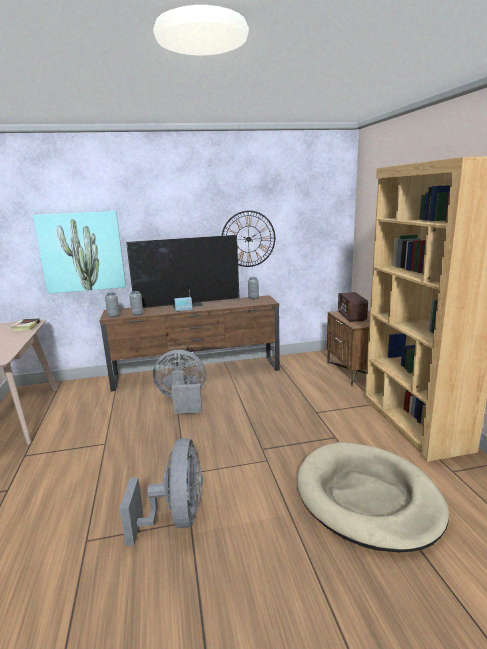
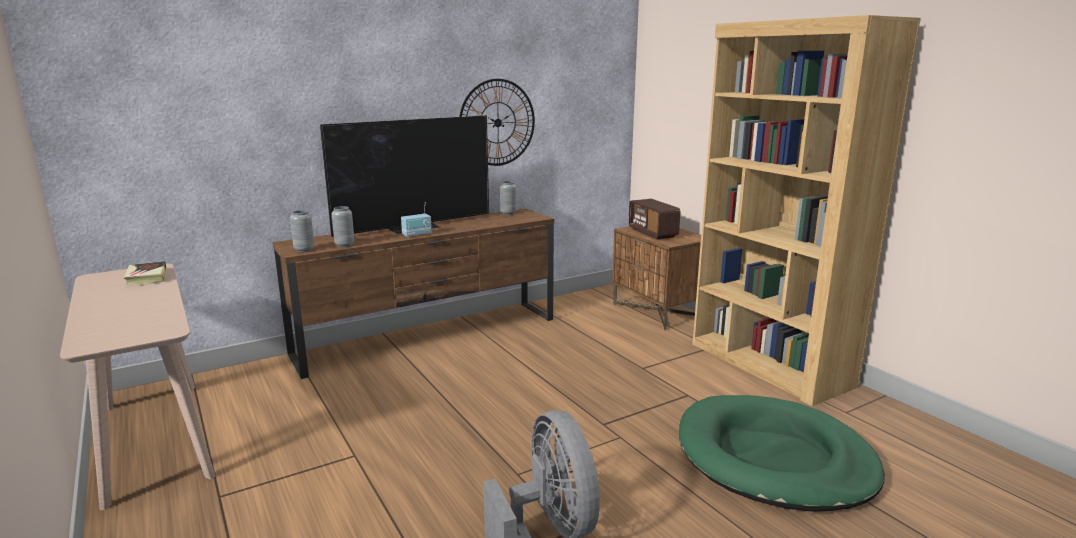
camera: 20 degrees left, 0 degrees up
picture [32,211,126,294] -> none
grey fan [153,350,206,414] -> none
beige dog bed [297,442,449,552] -> green dog bed [679,395,885,512]

